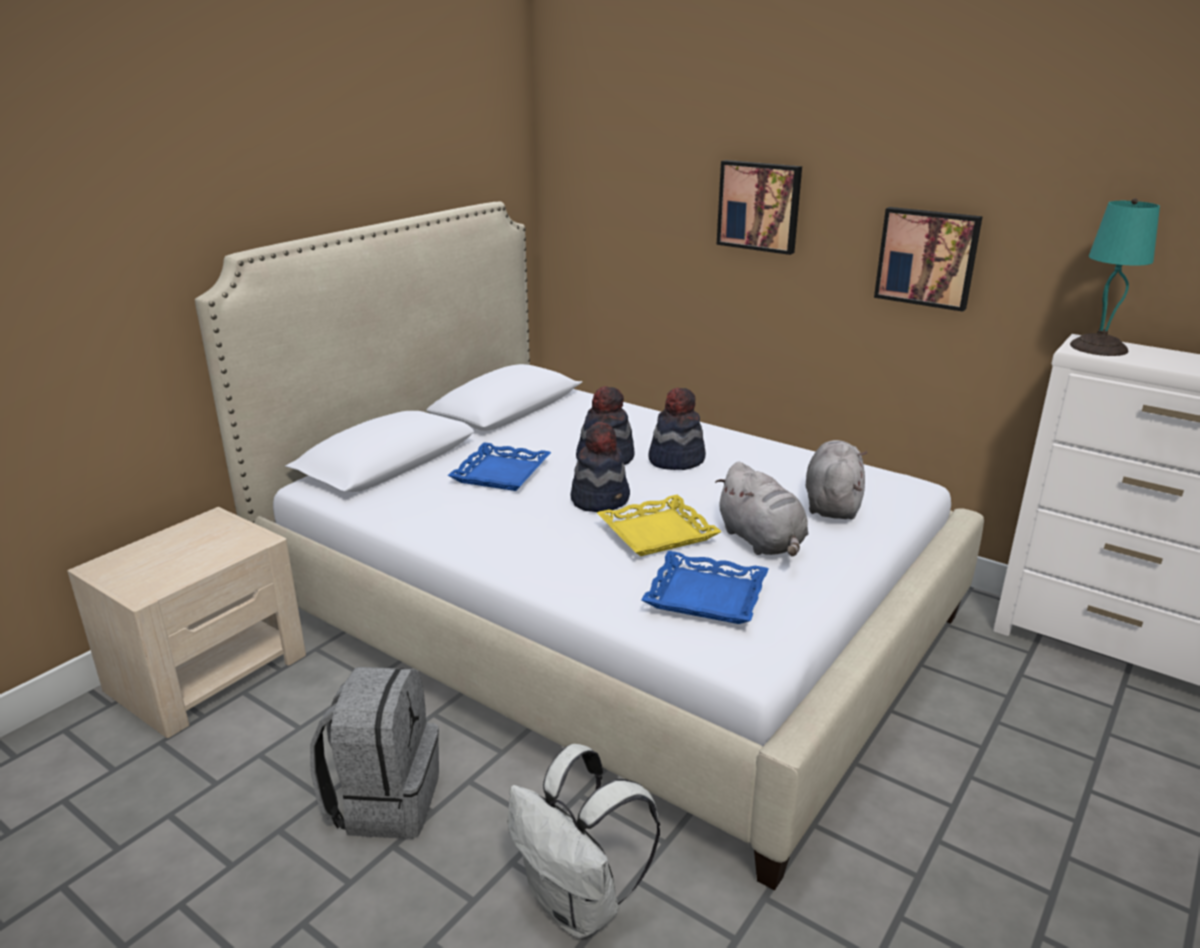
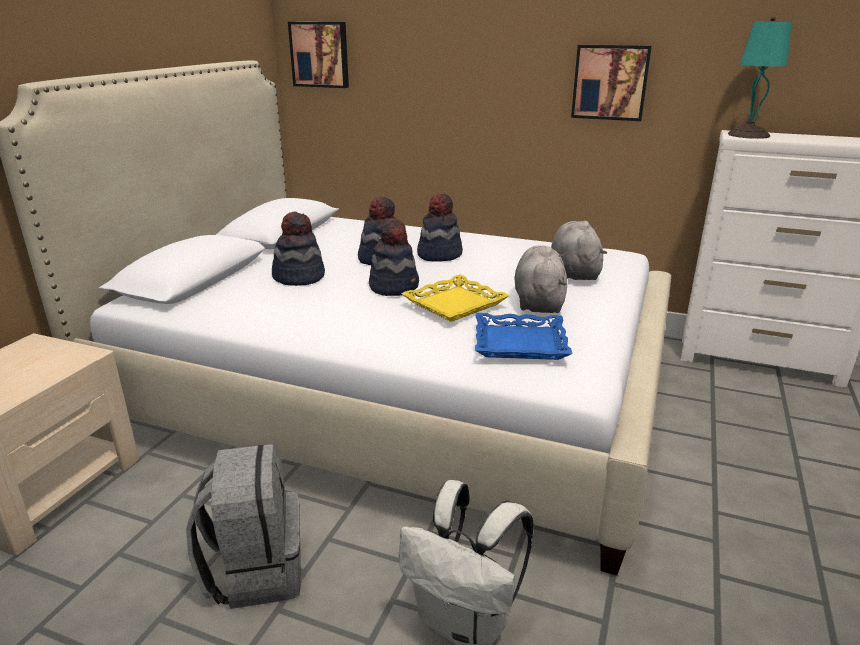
camera: 15 degrees left, 0 degrees up
blue tray [448,442,551,491] -> hat [272,211,325,286]
grey plush toy [715,462,808,556] -> grey plush toy turned 135 degrees counterclockwise [515,245,567,313]
picture [716,160,802,255] -> picture moved to [288,22,349,88]

